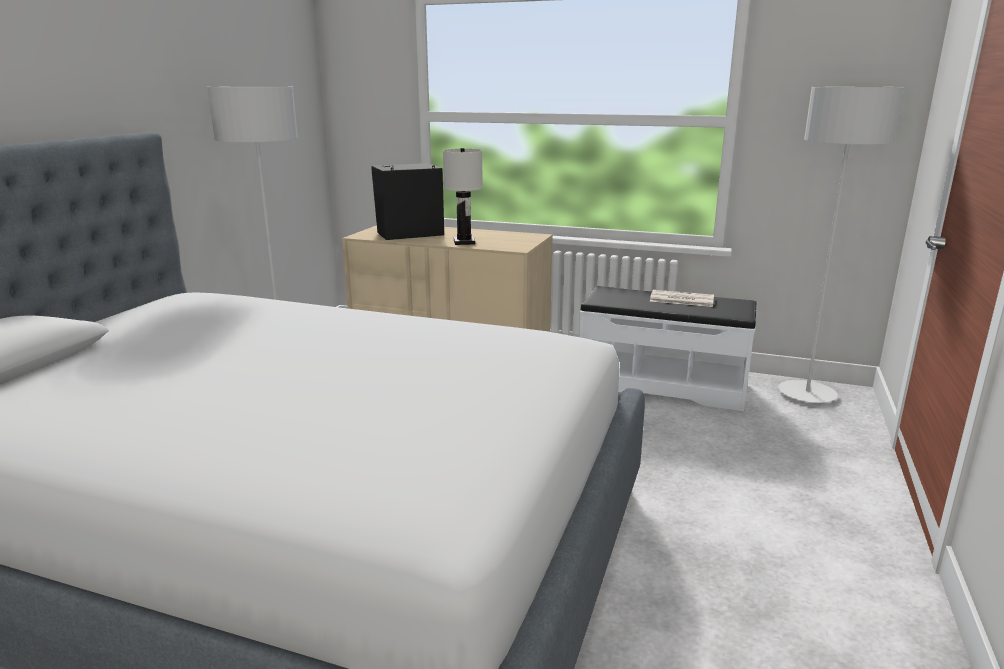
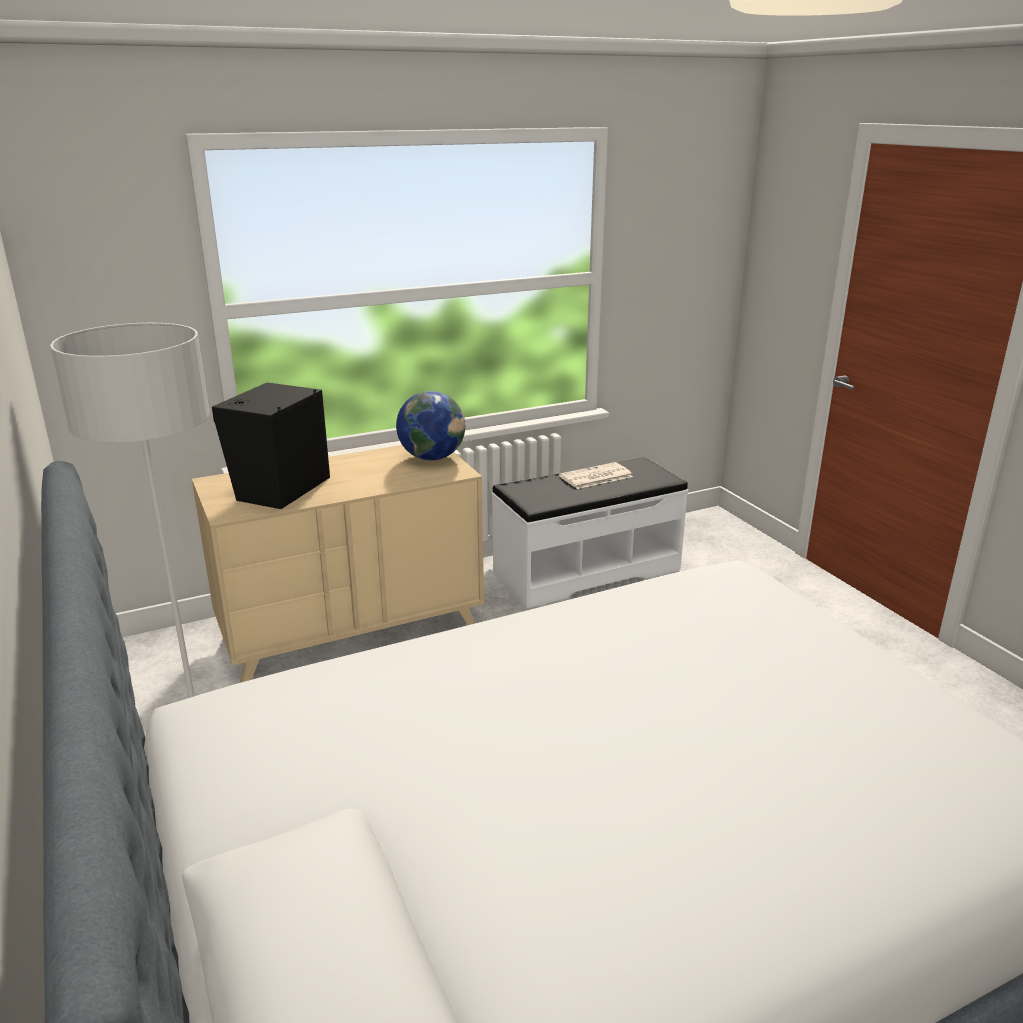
camera: 45 degrees left, 5 degrees up
white table lamp [443,148,483,245] -> none
grey floor lamp [778,87,904,403] -> none
none -> globe [396,391,465,460]

